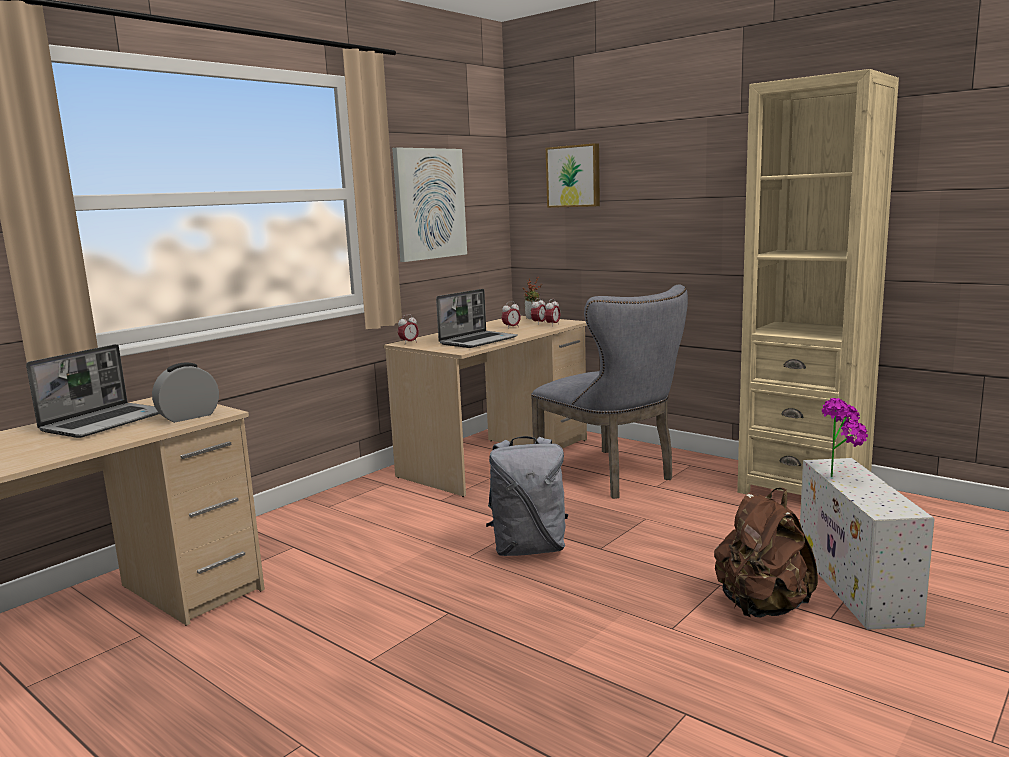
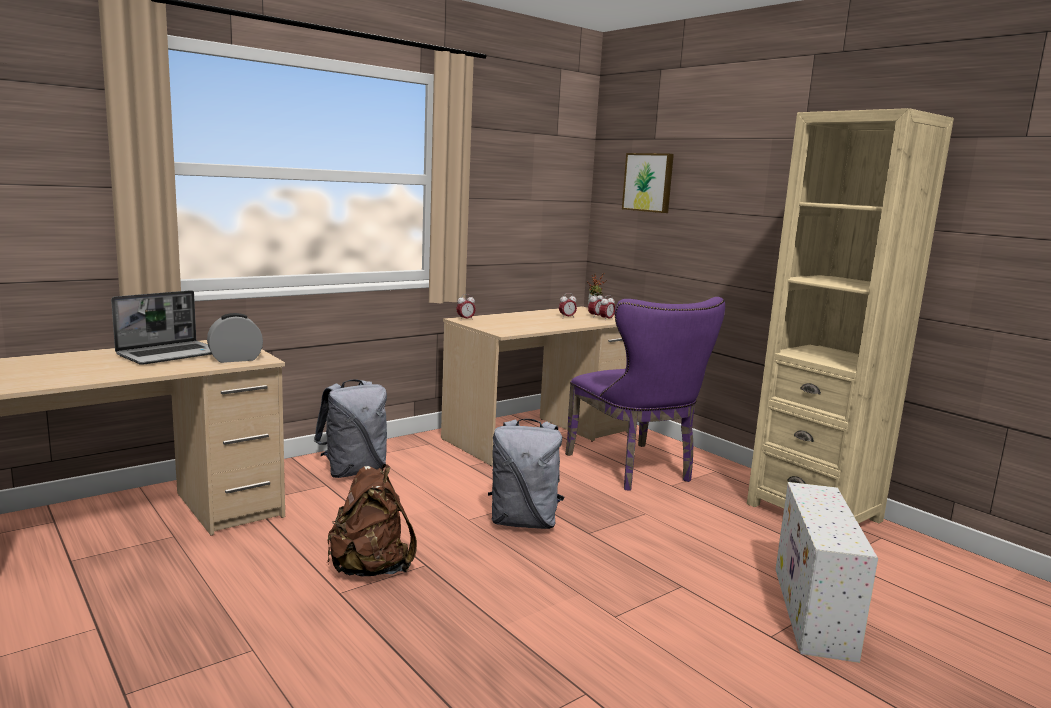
camera: 10 degrees right, 0 degrees up
picture [392,147,467,262] -> none
laptop [436,289,518,348] -> none
grey chair [531,284,688,499] -> purple chair [565,297,725,491]
brown backpack [714,488,818,618] -> brown backpack moved to [327,464,417,576]
potted plant [822,398,868,477] -> none
none -> grey backpack [314,379,387,478]

